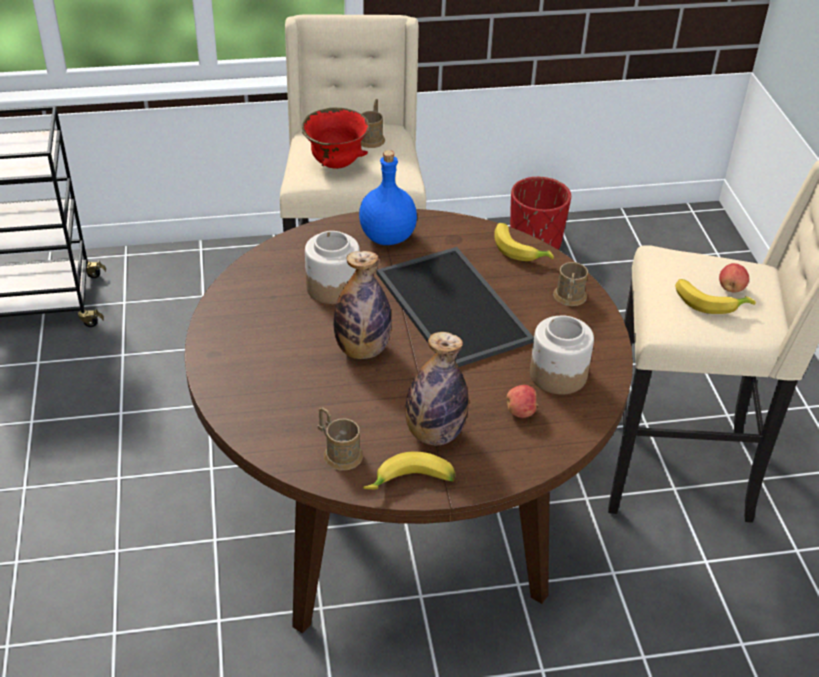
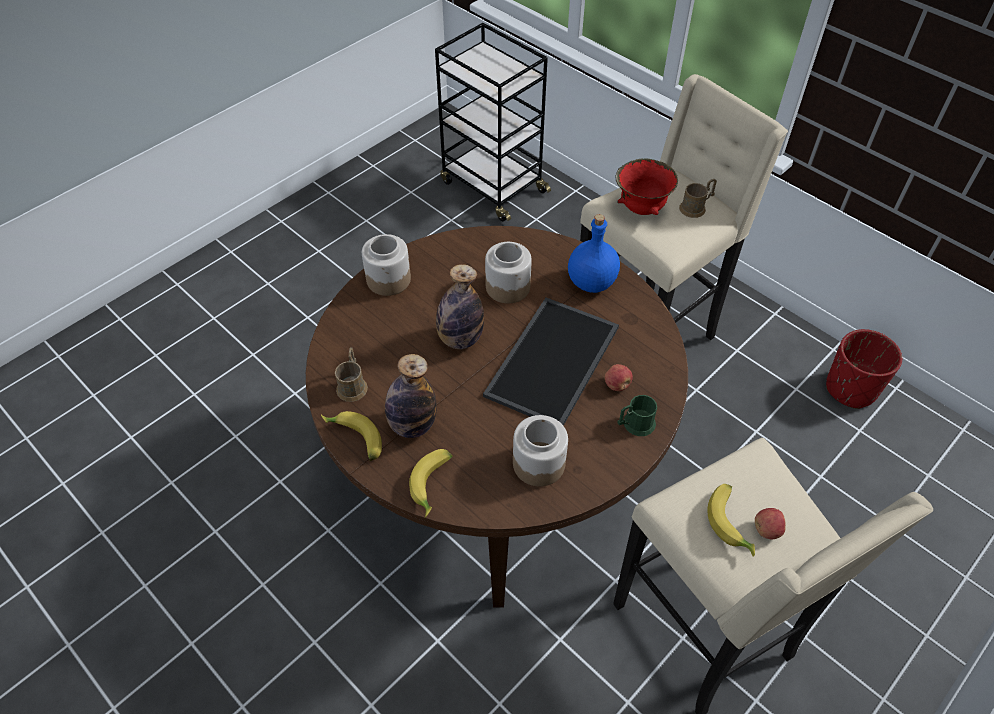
camera: 55 degrees right, 10 degrees up
banana [494,223,554,261] -> banana moved to [409,449,452,518]
apple [507,385,538,418] -> apple moved to [605,364,633,391]
brown mug [553,262,588,306] -> green mug [617,395,657,436]
none -> jar [362,234,411,296]

